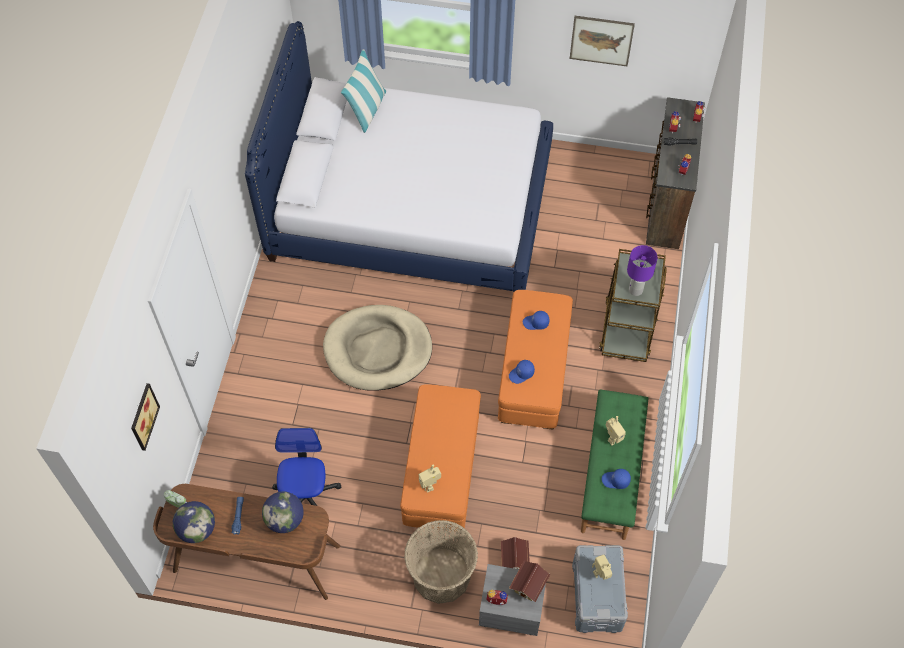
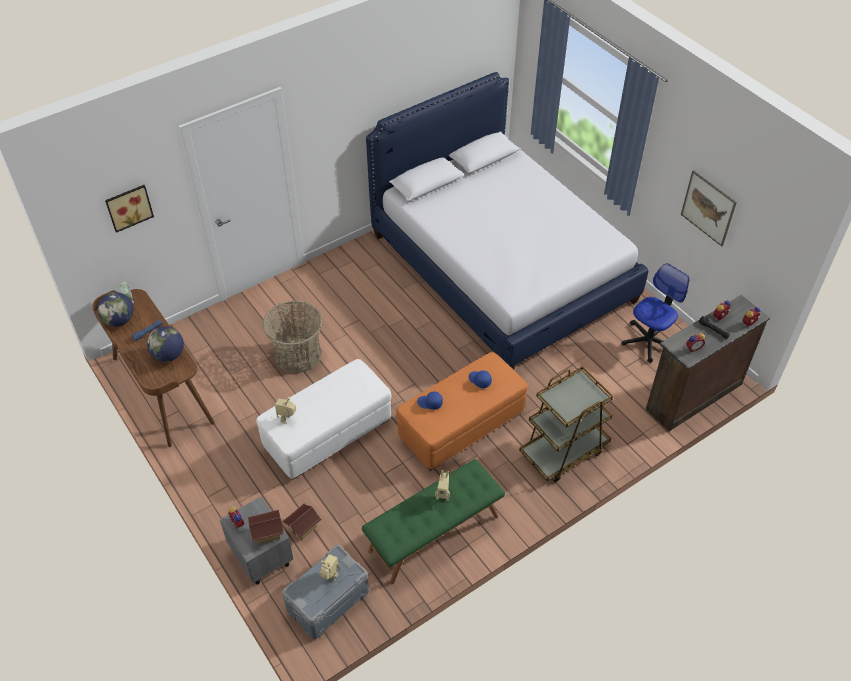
camera: 45 degrees right, 10 degrees down
office chair [272,428,341,506] -> office chair moved to [622,263,689,363]
beige dog bed [323,305,432,391] -> none
pillow [341,49,386,133] -> none
orange ottoman [400,384,481,531] -> white ottoman [256,359,391,480]
basket [404,520,478,604] -> basket moved to [263,300,323,373]
blue cap [602,469,631,489] -> none
purple table lamp [627,245,658,296] -> none

